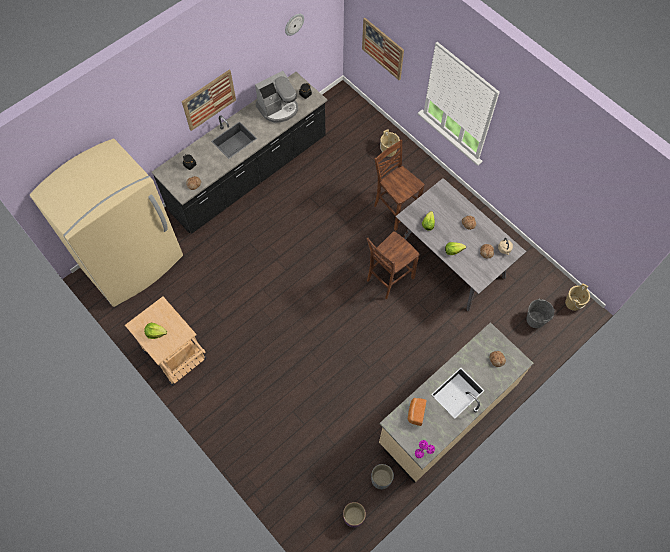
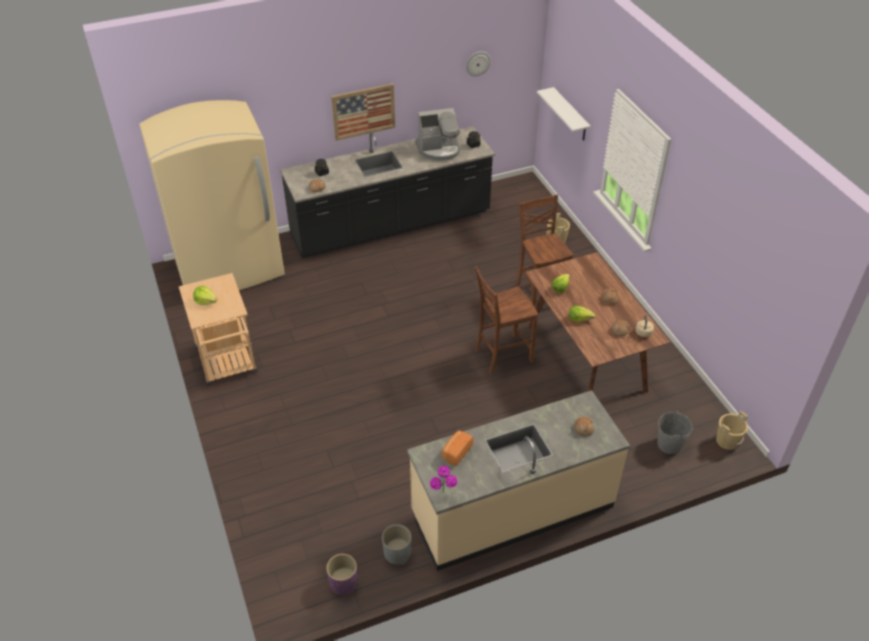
camera: 20 degrees right, 20 degrees down
picture [362,18,404,80] -> white shelf [537,87,591,141]
grey dining table [396,178,526,311] -> brown dining table [525,252,670,393]

